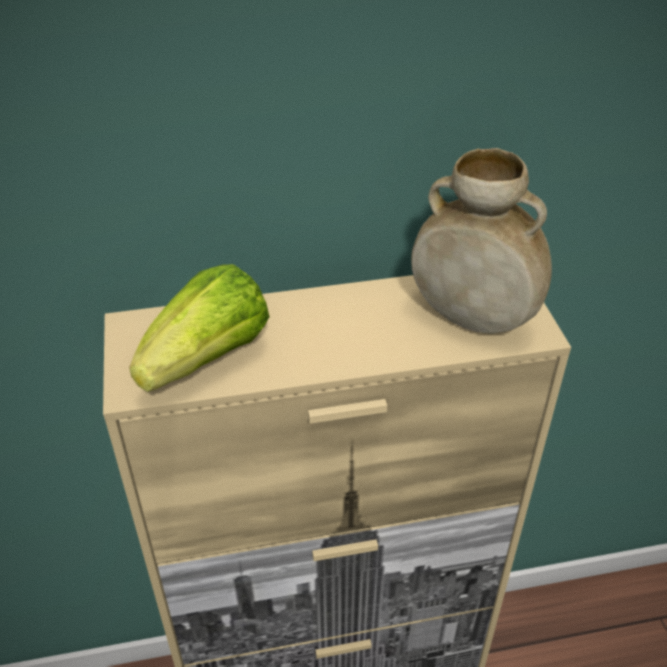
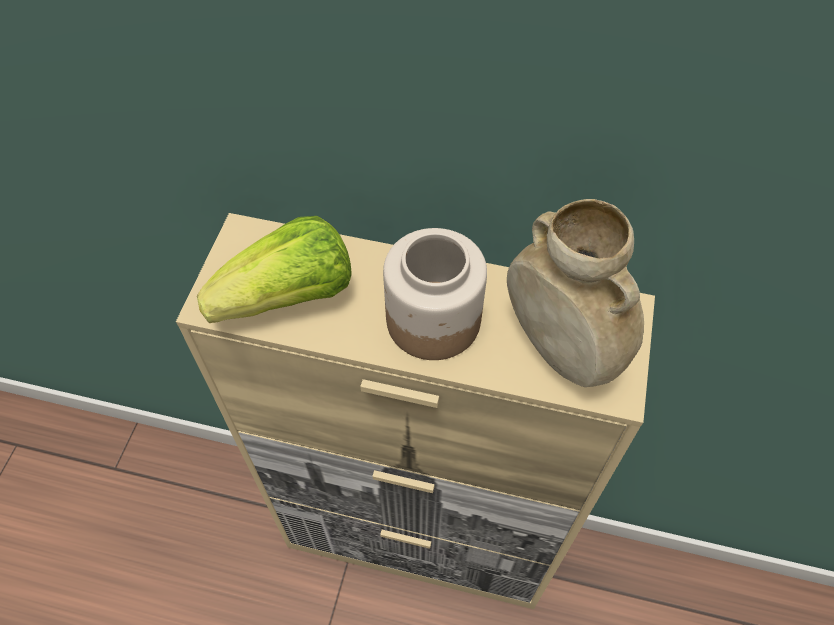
camera: 25 degrees right, 15 degrees up
none -> jar [383,228,487,360]

